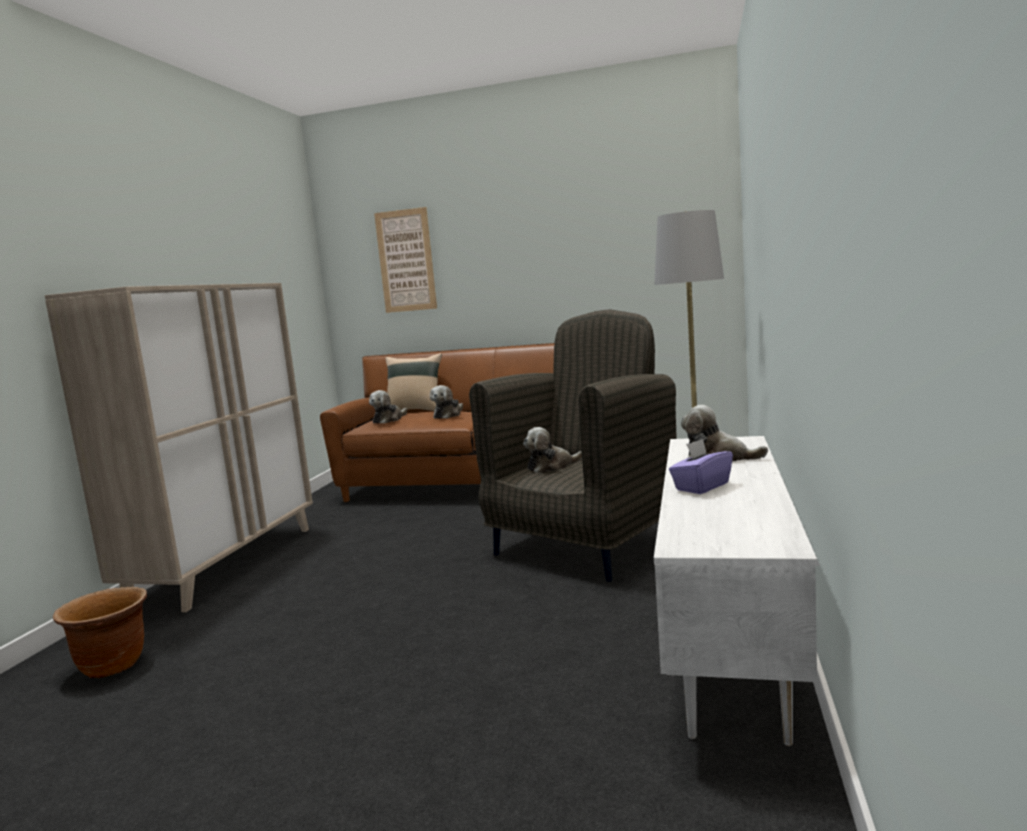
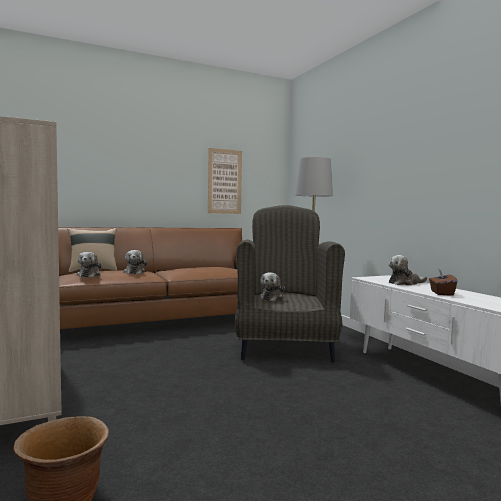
camera: 40 degrees left, 5 degrees down
picture [374,207,437,313] -> picture moved to [208,148,242,214]
purple tissue box [669,439,733,494] -> brown tissue box [429,268,457,296]

